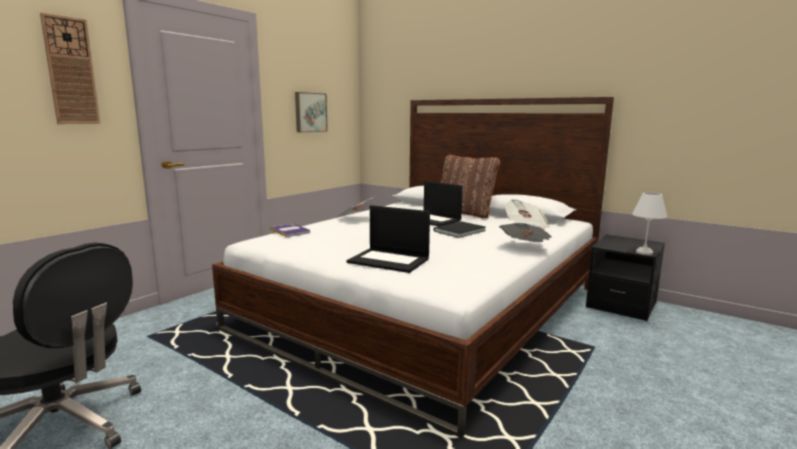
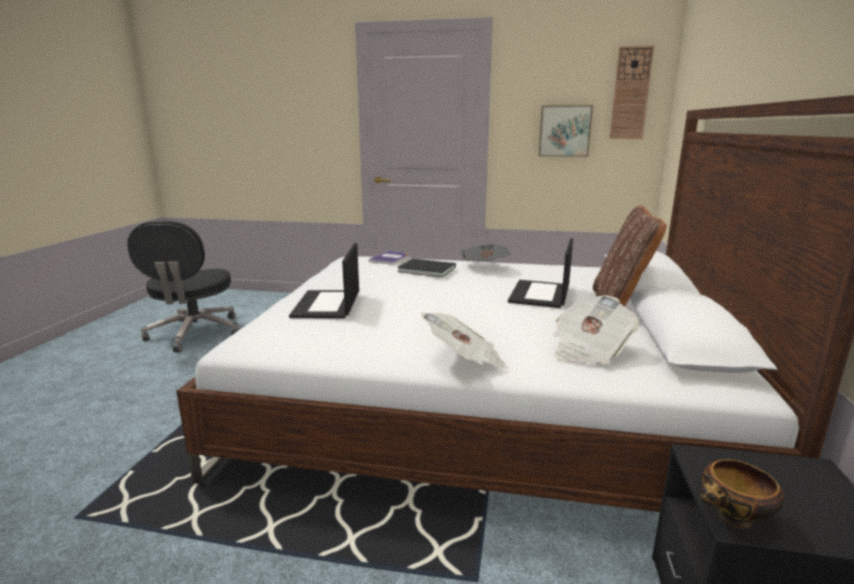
camera: 65 degrees right, 5 degrees up
wall clock [40,13,101,124] -> wall clock moved to [609,46,654,139]
black book [434,221,486,238] -> black book moved to [397,259,456,277]
white table lamp [632,192,667,255] -> bowl [701,459,784,529]

